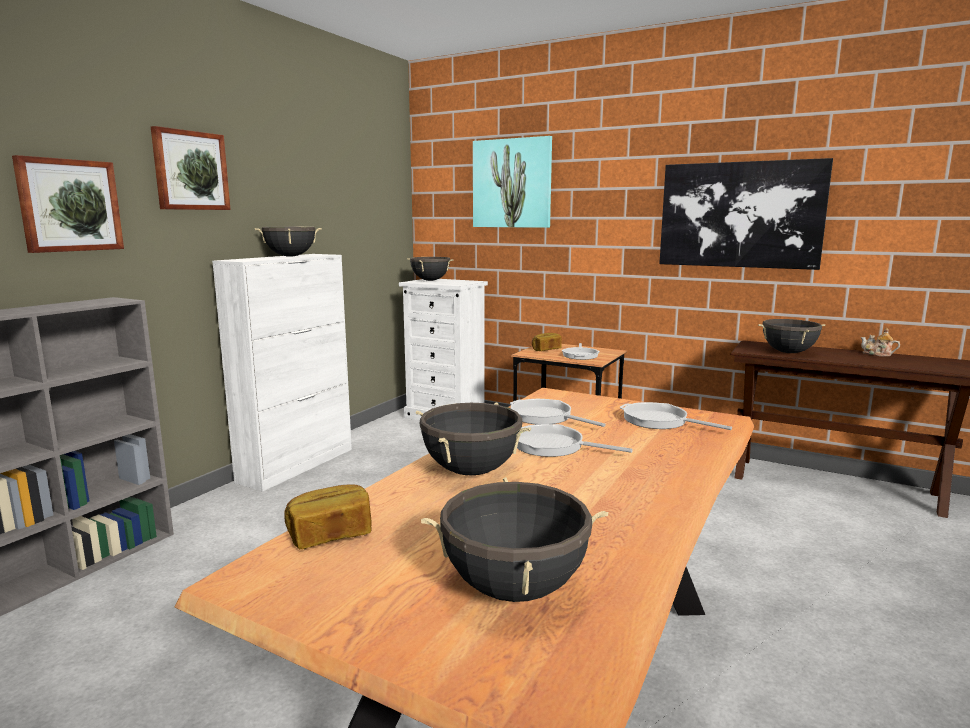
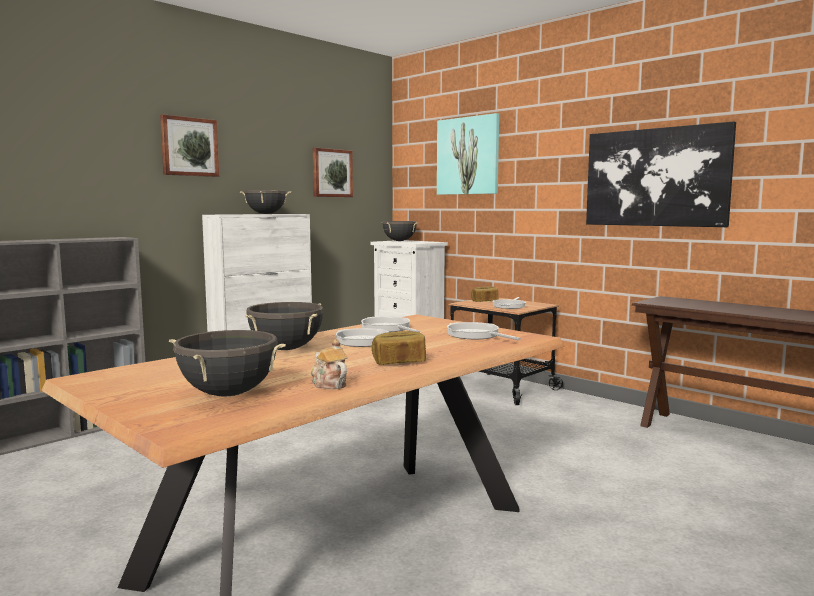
camera: 15 degrees right, 5 degrees down
picture [12,155,124,253] -> picture moved to [313,148,353,197]
bread [284,485,371,549] -> bread moved to [372,331,426,365]
black cooking pot [758,319,825,353] -> none
teapot [861,328,900,356] -> teapot moved to [311,339,348,389]

